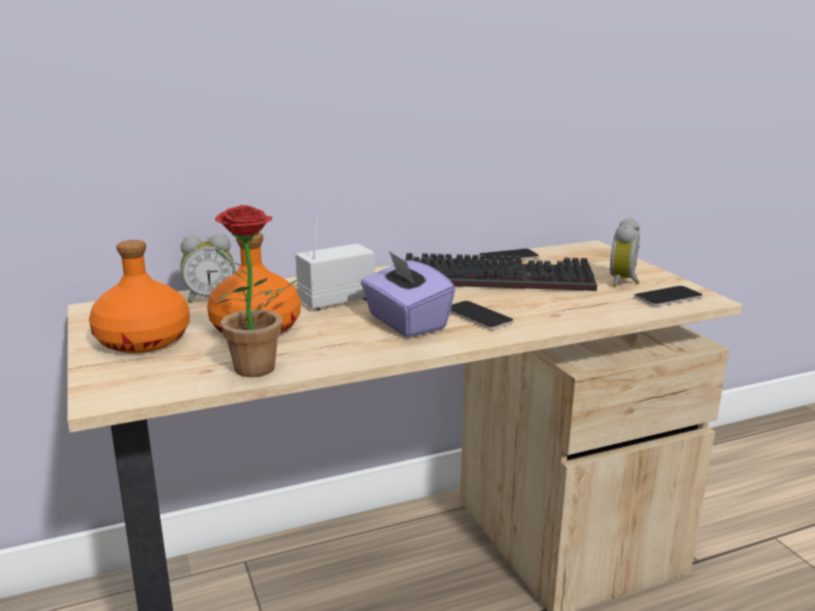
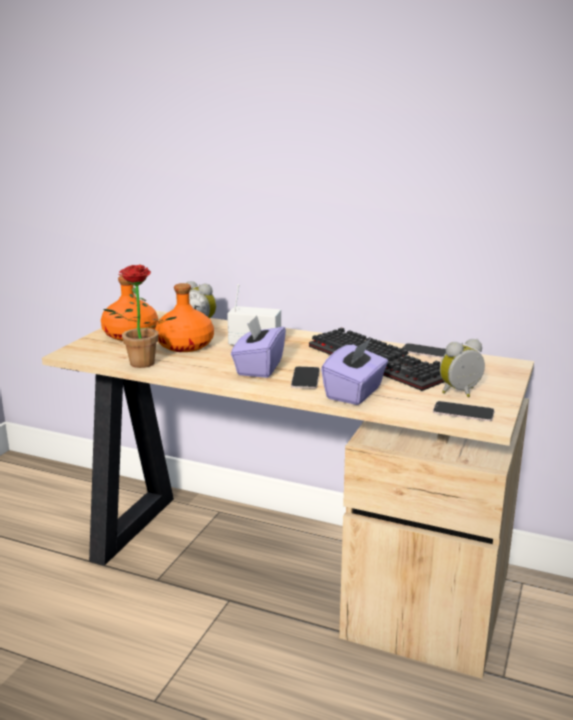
camera: 45 degrees right, 0 degrees up
none -> purple tissue box [321,339,388,405]

